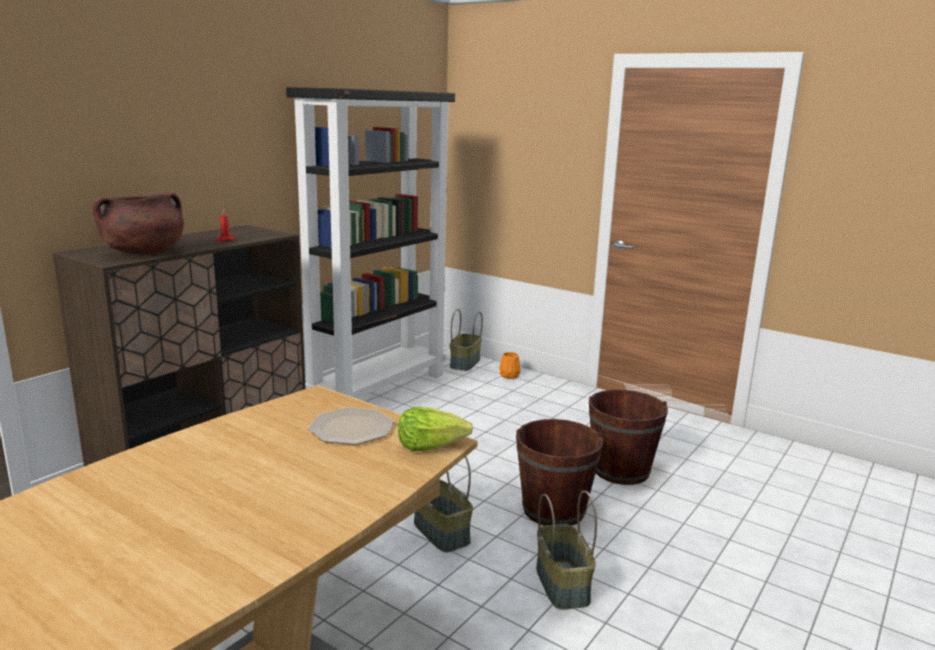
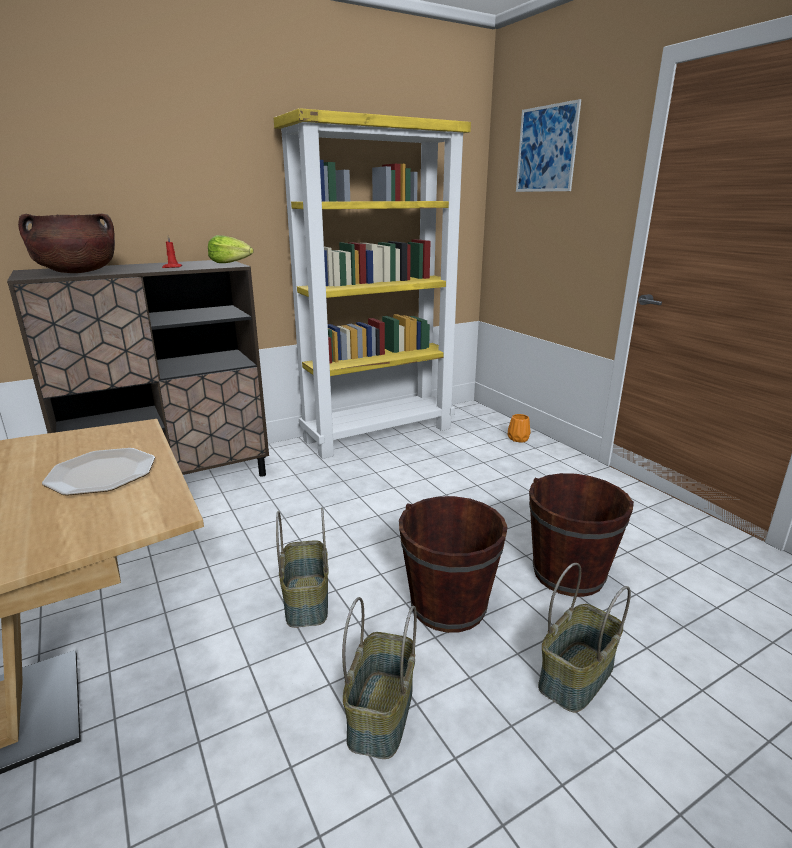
camera: 25 degrees right, 5 degrees up
black bookcase [286,87,455,398] -> yellow bookcase [273,108,471,459]
lettuce [398,407,473,451] -> lettuce moved to [208,235,254,263]
basket [450,309,483,371] -> basket moved to [538,563,631,713]
none -> picture [516,99,581,192]

